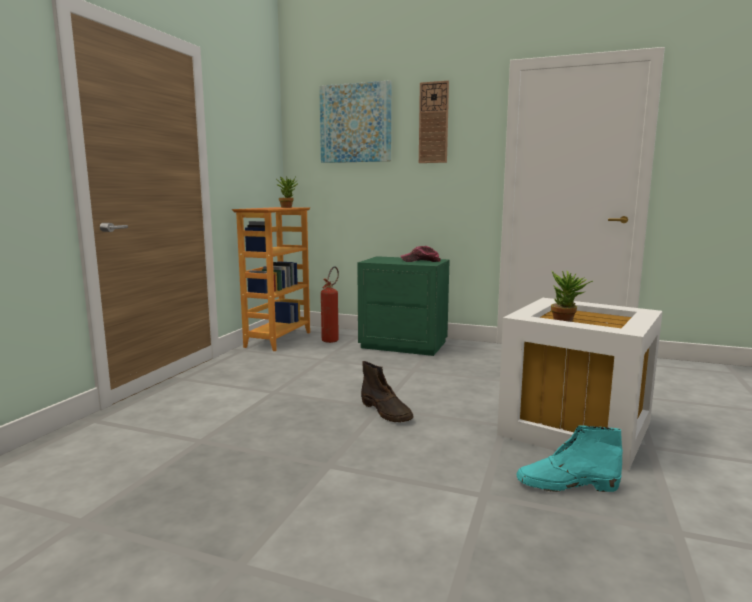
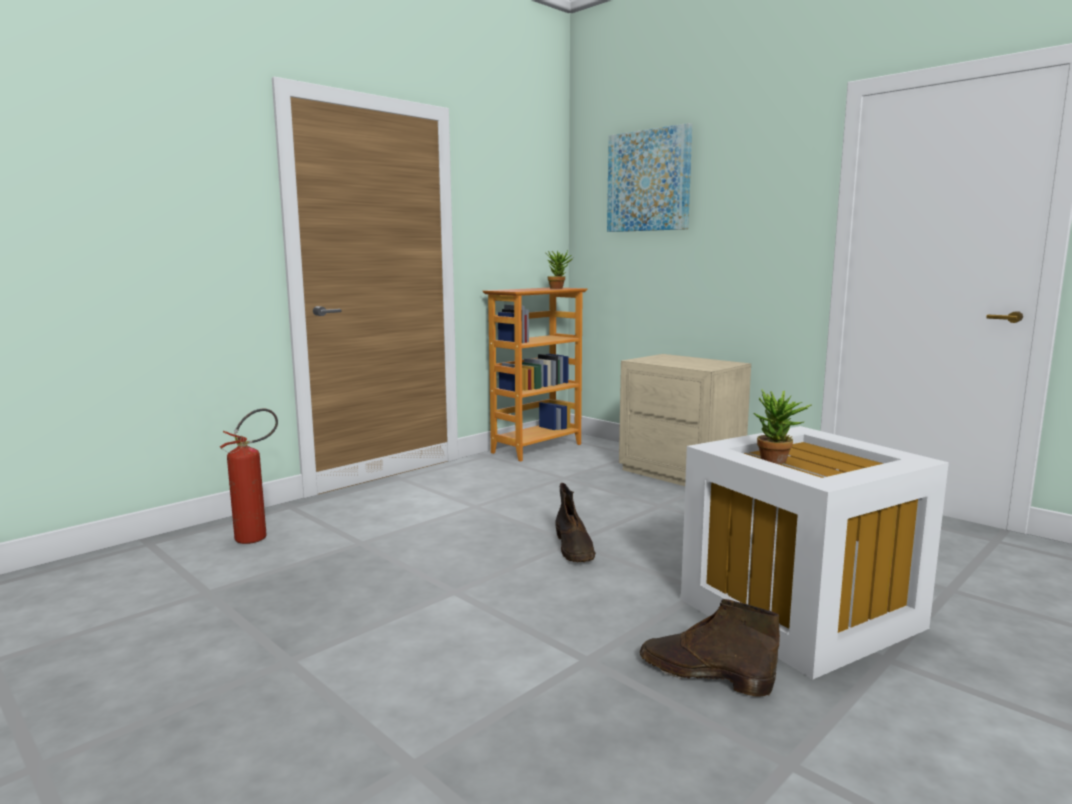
camera: 25 degrees right, 0 degrees up
fire extinguisher [321,266,339,343] -> fire extinguisher moved to [220,409,278,544]
green nightstand [357,256,450,356] -> beige nightstand [619,354,751,486]
cap [400,246,441,262] -> none
wall clock [419,80,449,163] -> none
turquoise boot [516,425,623,492] -> brown boot [640,599,780,697]

